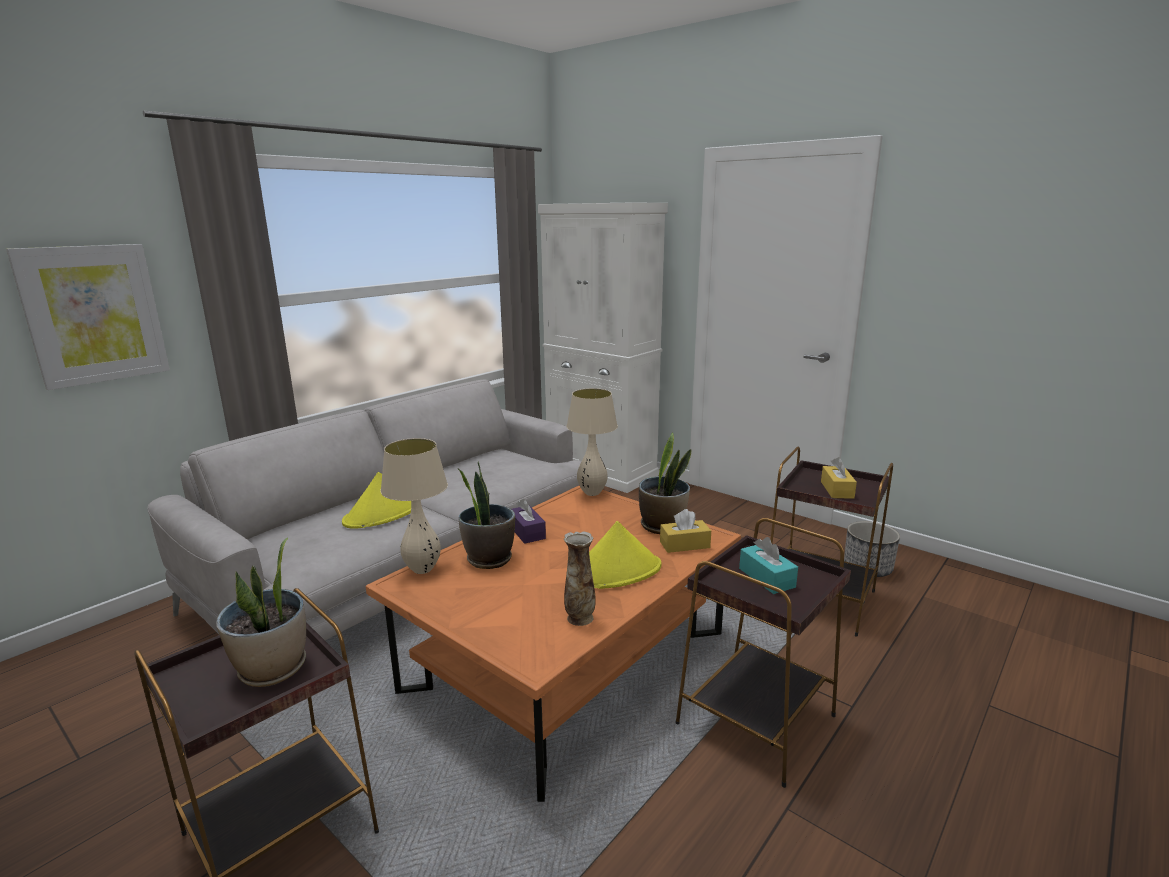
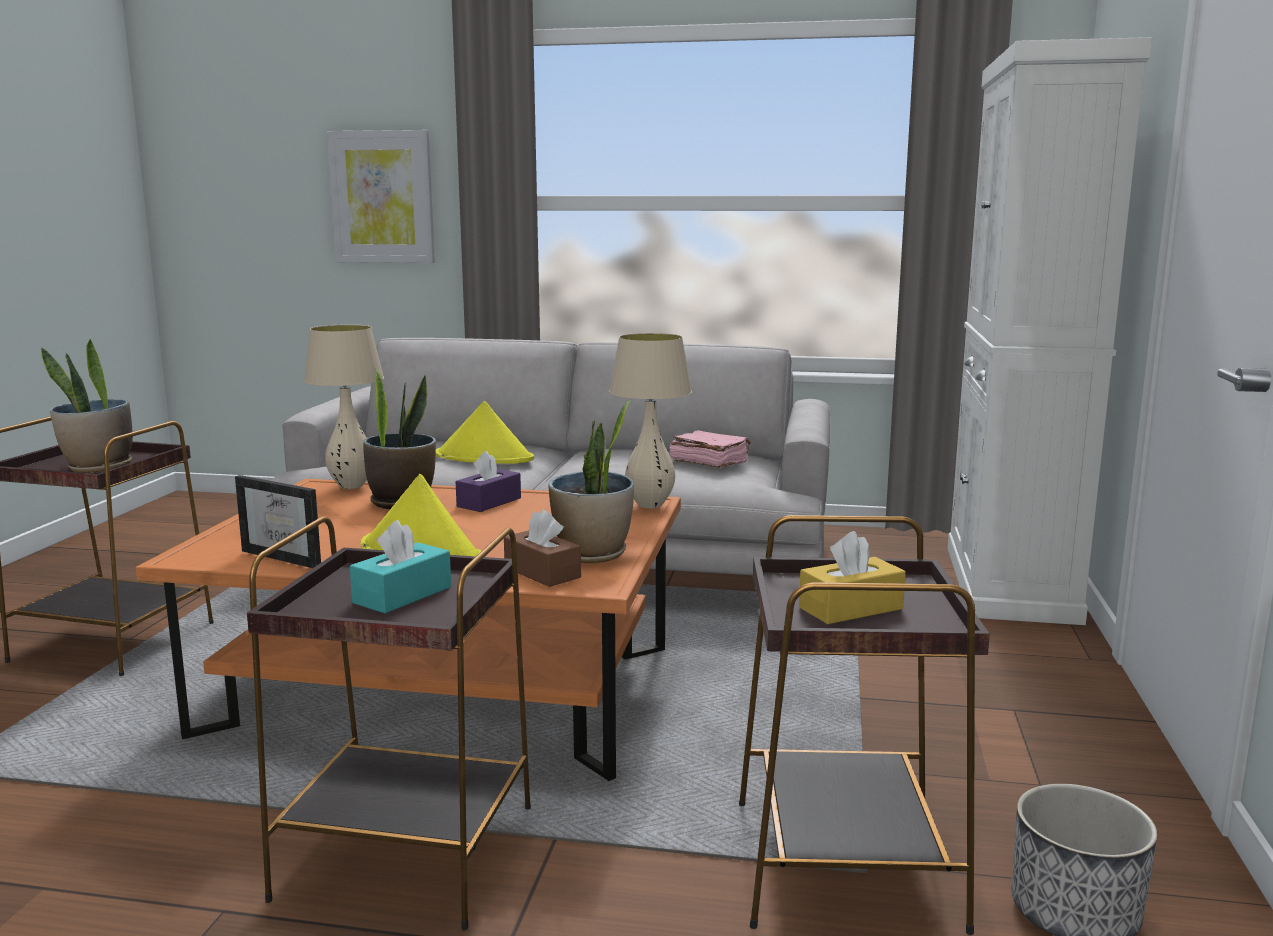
camera: 60 degrees right, 5 degrees down
vase [564,531,596,626] -> picture frame [235,475,321,568]
yellow tissue box [660,509,711,553] -> brown tissue box [504,510,581,587]
none -> pink book [670,430,751,468]

